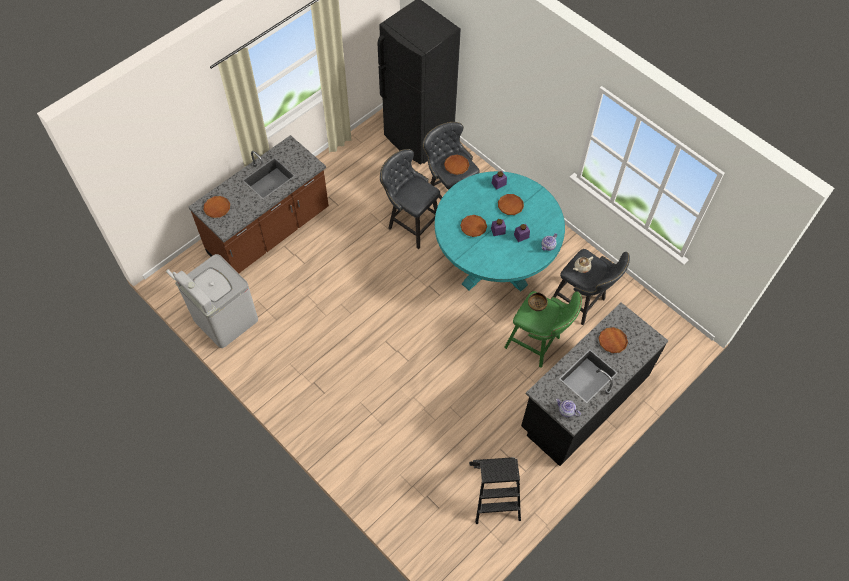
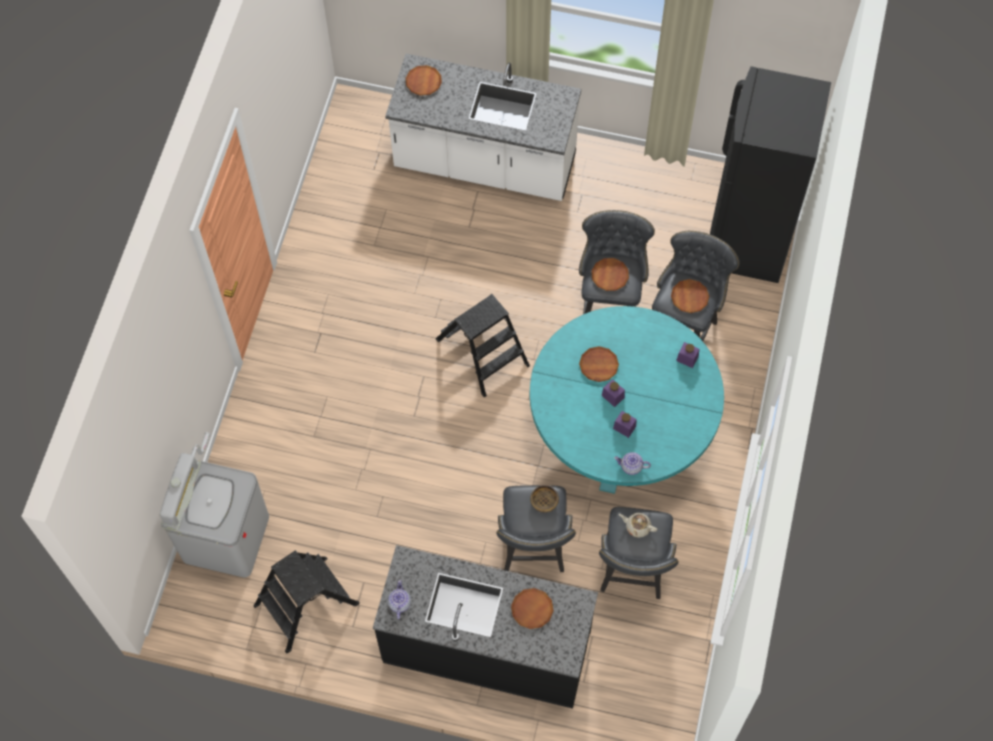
camera: 60 degrees right, 5 degrees up
grey washing machine [166,254,258,348] -> grey washing machine moved to [160,432,269,577]
brown counter [189,135,329,273] -> white counter [385,54,581,201]
brown plate [498,194,524,215] -> brown plate moved to [591,258,629,291]
green stool [504,291,582,368] -> grey stool [497,485,576,572]
none -> black step ladder [436,294,530,397]

